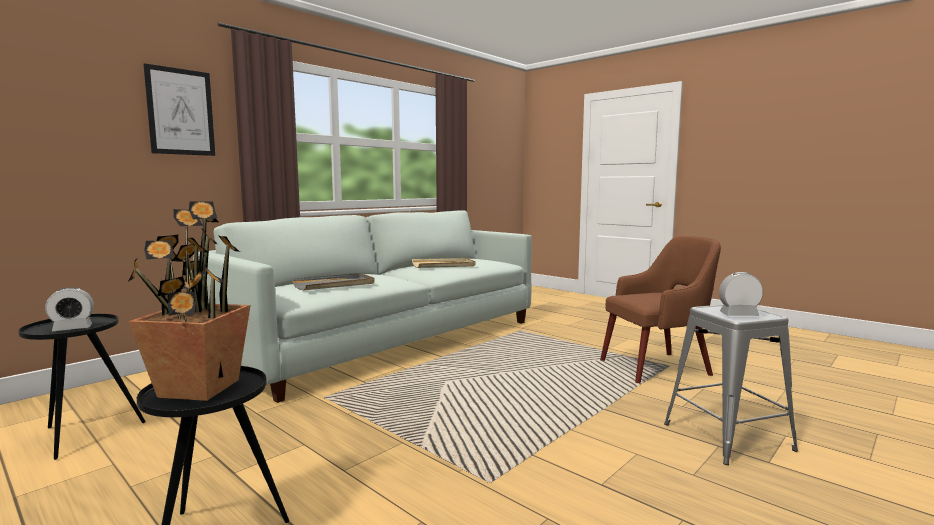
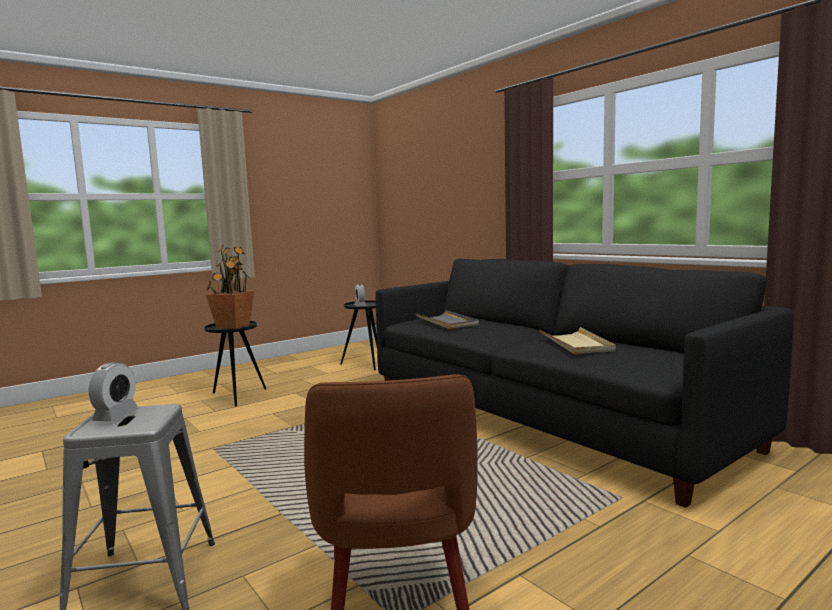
camera: 100 degrees right, 0 degrees up
picture [143,63,215,156] -> none
white sofa [193,210,532,403] -> black sofa [375,259,794,508]

